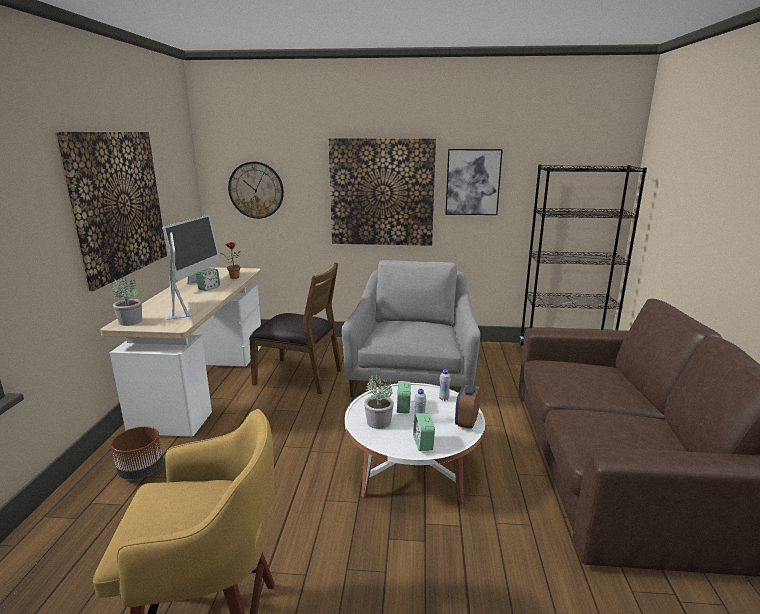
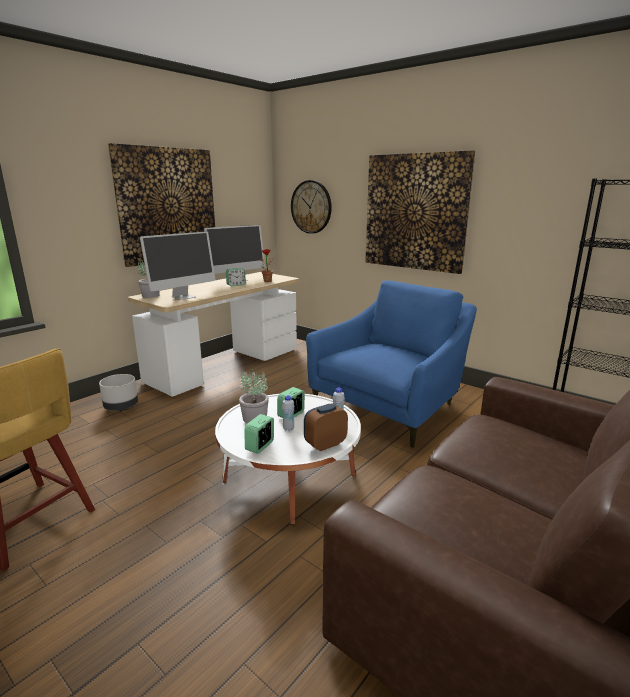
camera: 35 degrees right, 0 degrees up
brown planter [111,426,163,480] -> grey planter [99,374,138,411]
monitor [165,232,191,320] -> monitor turned 150 degrees counterclockwise [140,231,215,300]
brown chair [249,262,342,394] -> none
grey armchair [342,260,480,397] -> blue armchair [306,280,477,448]
picture [445,149,503,215] -> none

